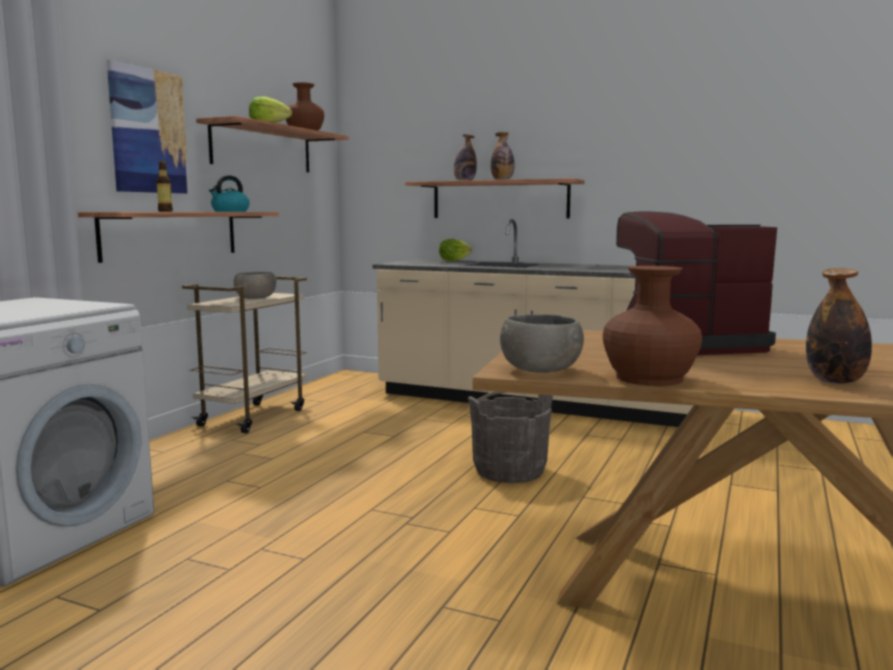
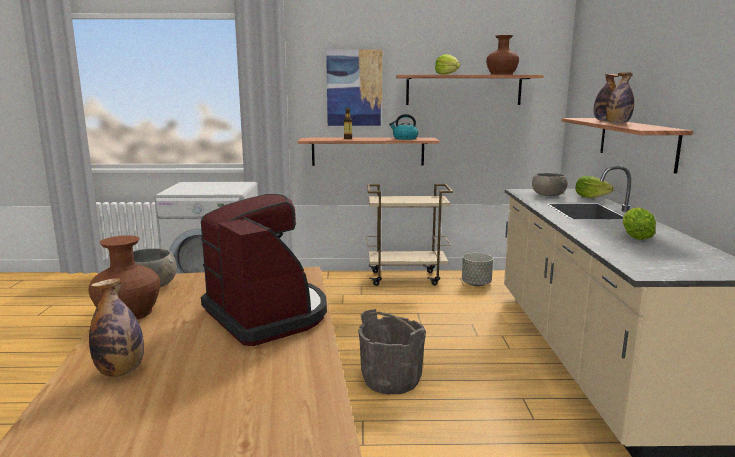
camera: 65 degrees right, 5 degrees up
grey bowl [234,272,277,299] -> grey bowl moved to [532,173,567,196]
none -> grey planter [462,253,493,286]
none -> lettuce [623,207,656,240]

